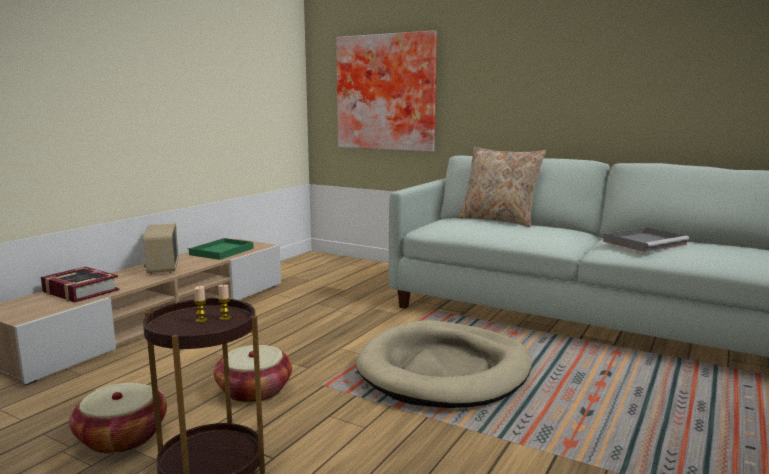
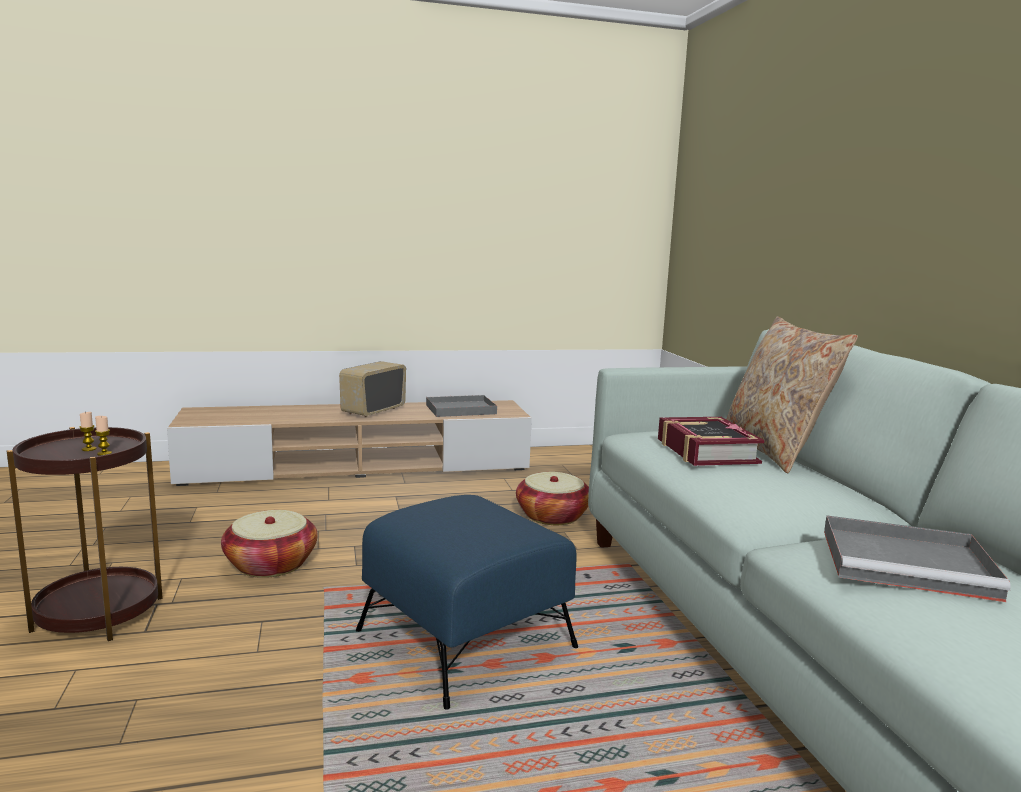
camera: 45 degrees right, 0 degrees up
book [41,267,119,302] -> book moved to [658,417,765,466]
basket [69,383,167,454] -> basket moved to [516,472,589,525]
green tray [187,238,254,260] -> grey tray [426,395,497,417]
picture [336,30,437,152] -> none
beige dog bed [356,320,531,408] -> blue ottoman [356,495,578,710]

